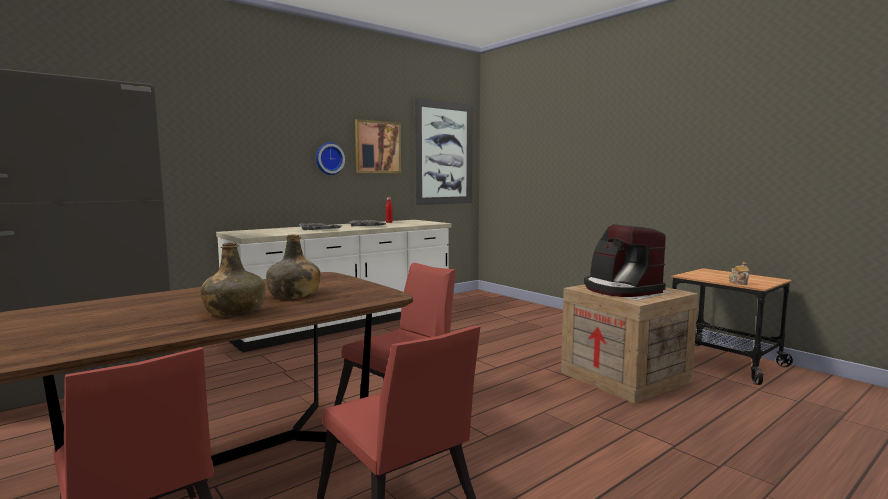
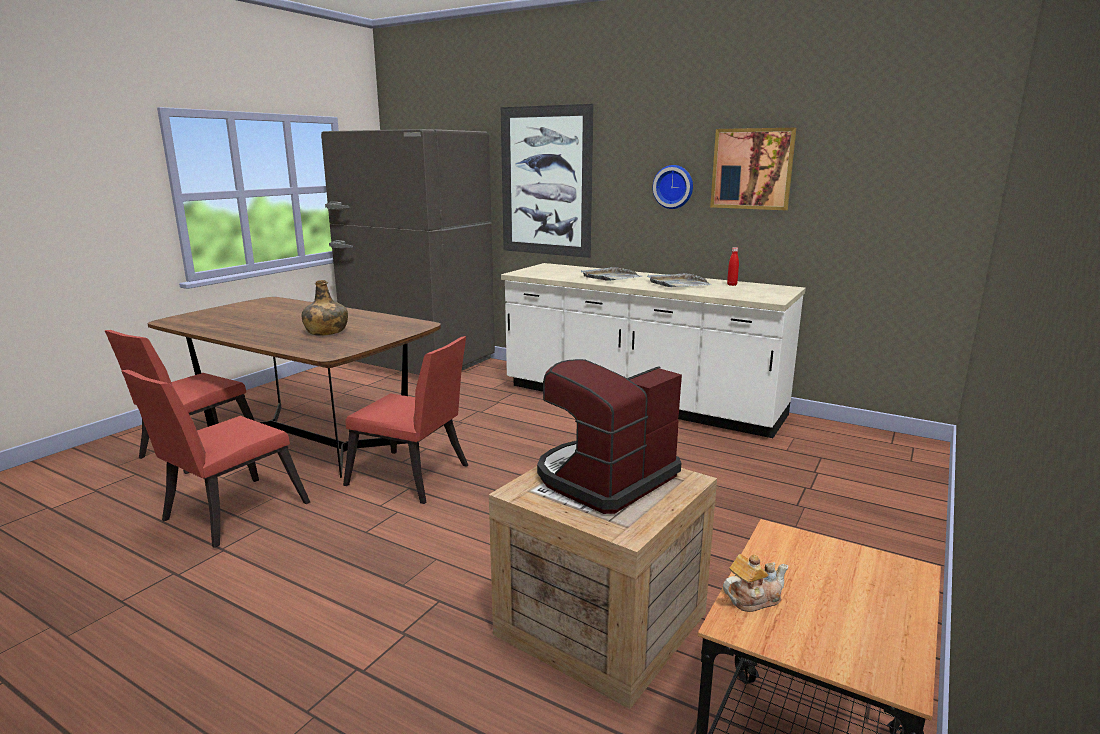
camera: 70 degrees right, 10 degrees up
green bottle [200,243,265,317] -> none
picture [415,98,473,205] -> picture moved to [501,104,594,258]

